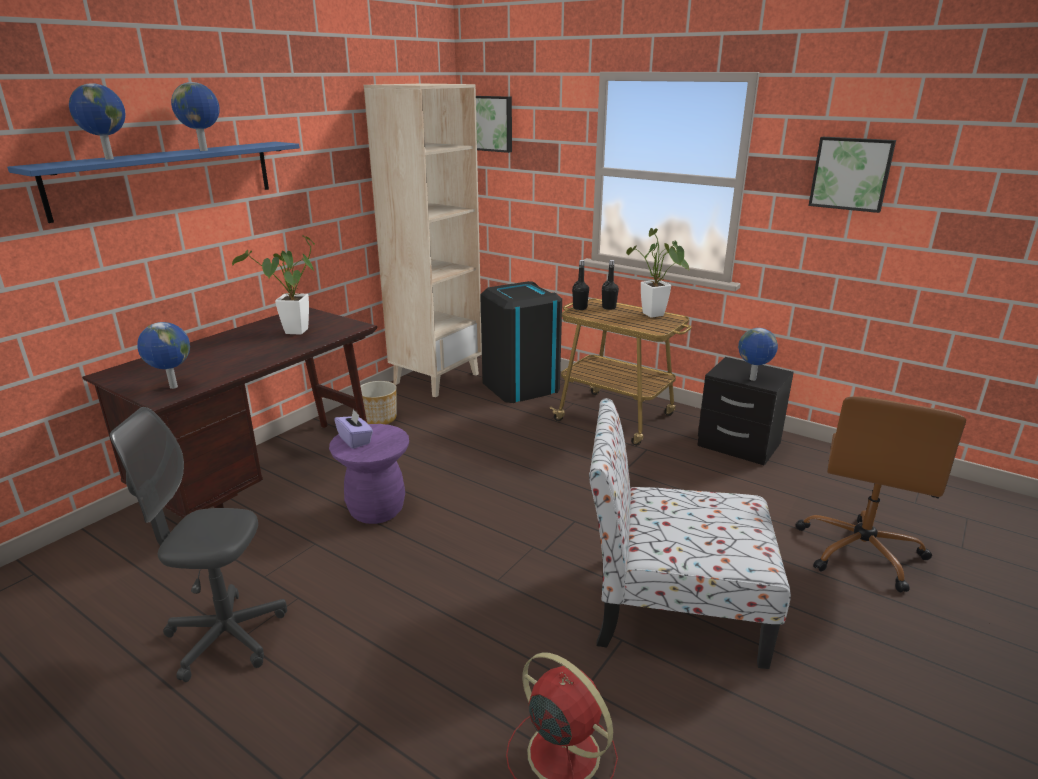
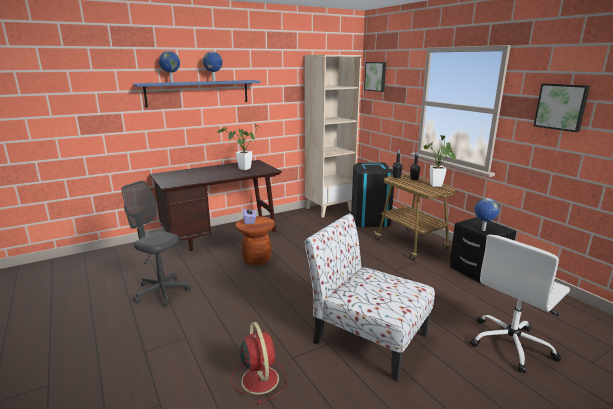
camera: 25 degrees right, 5 degrees down
globe [137,322,190,389] -> none
purple stool [329,424,409,524] -> brown stool [236,216,275,265]
planter [361,381,397,424] -> none
brown office chair [796,396,966,592] -> white office chair [470,235,570,373]

